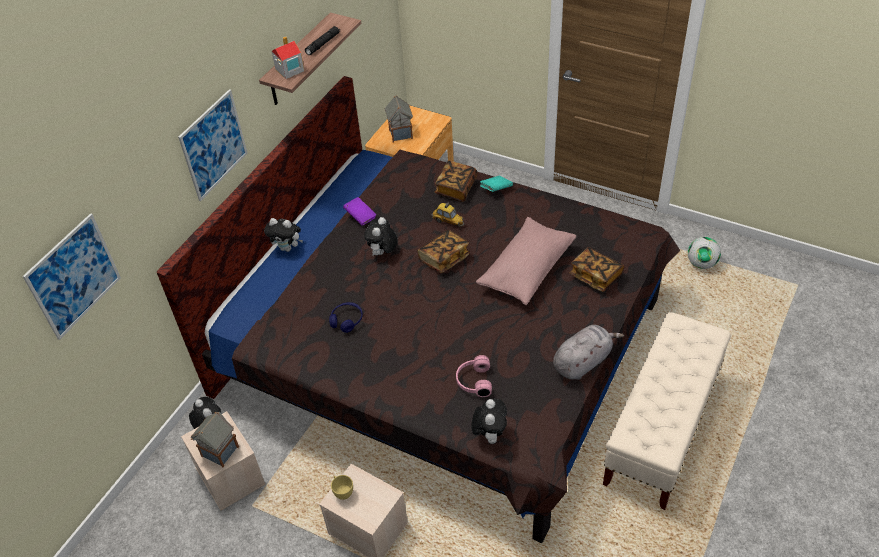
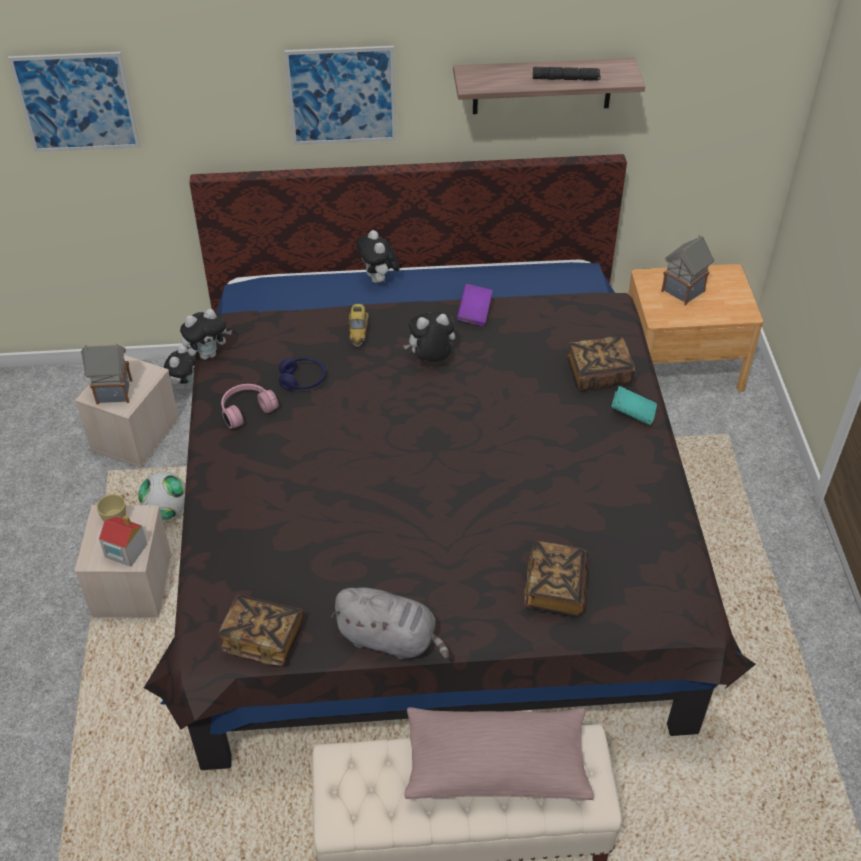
camera: 55 degrees right, 0 degrees up
toy house [272,37,304,79] -> toy house moved to [99,516,147,567]
book [418,230,470,273] -> book moved to [218,594,303,666]
toy car [432,203,464,226] -> toy car moved to [349,304,369,347]
pink headphones [456,355,492,397] -> pink headphones moved to [221,384,279,429]
plush toy [471,399,507,444] -> plush toy moved to [180,309,232,360]
pink pillow [476,217,576,305] -> pink pillow moved to [405,707,594,800]
football [688,237,721,269] -> football moved to [139,471,186,520]

